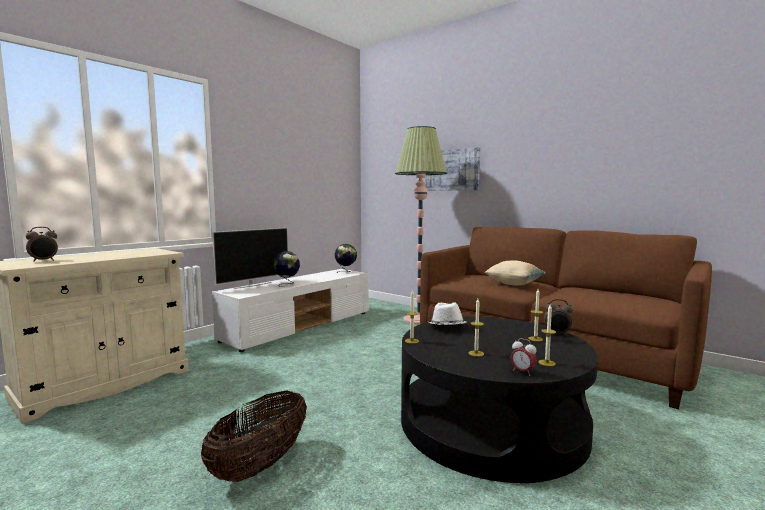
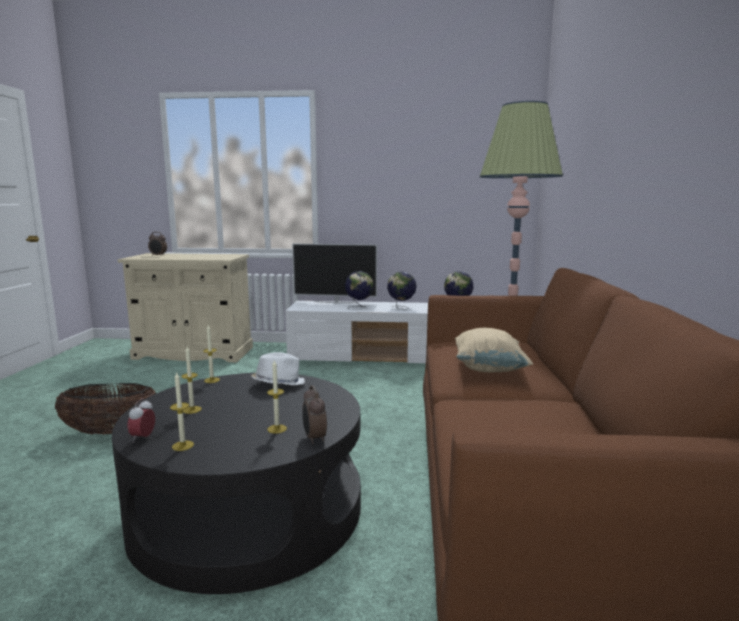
camera: 55 degrees right, 5 degrees up
picture [425,147,480,191] -> none
none -> globe [387,272,416,310]

